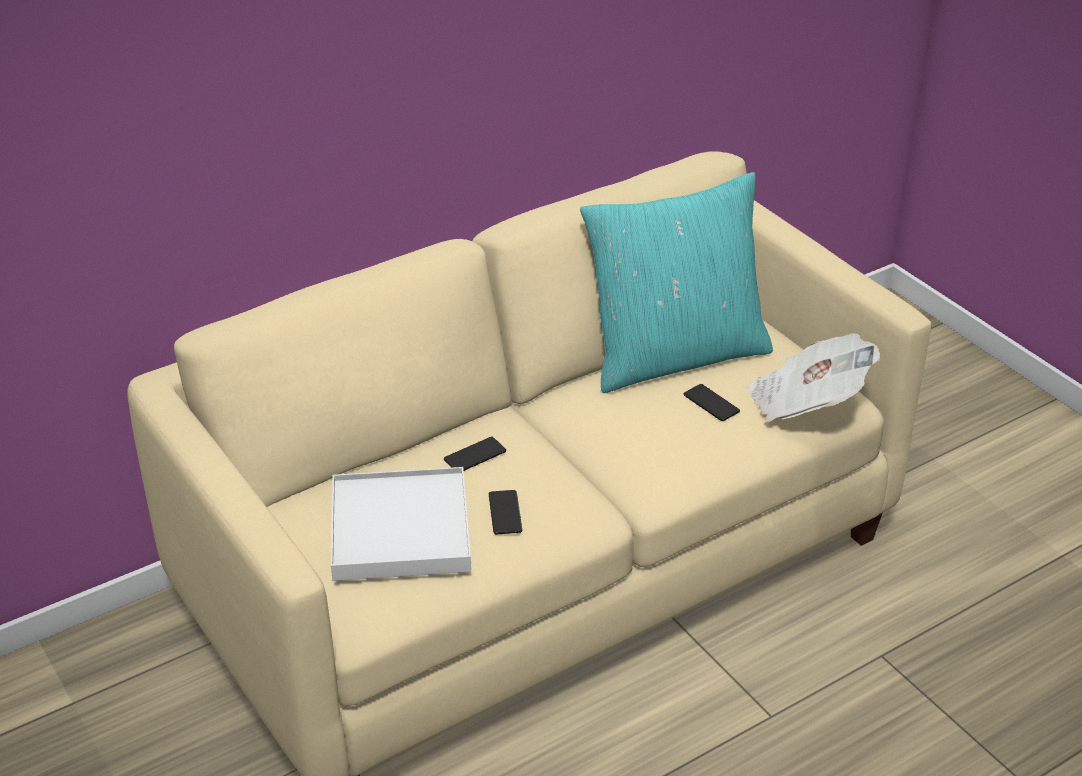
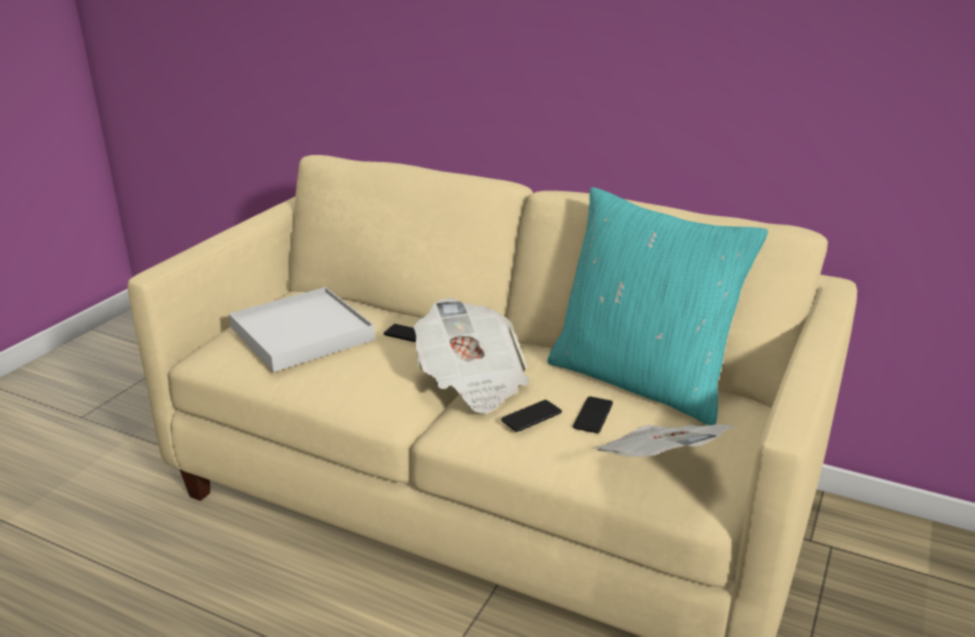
camera: 60 degrees right, 10 degrees down
phone [489,490,522,534] -> phone moved to [501,400,562,432]
none -> newspaper [414,298,530,414]

